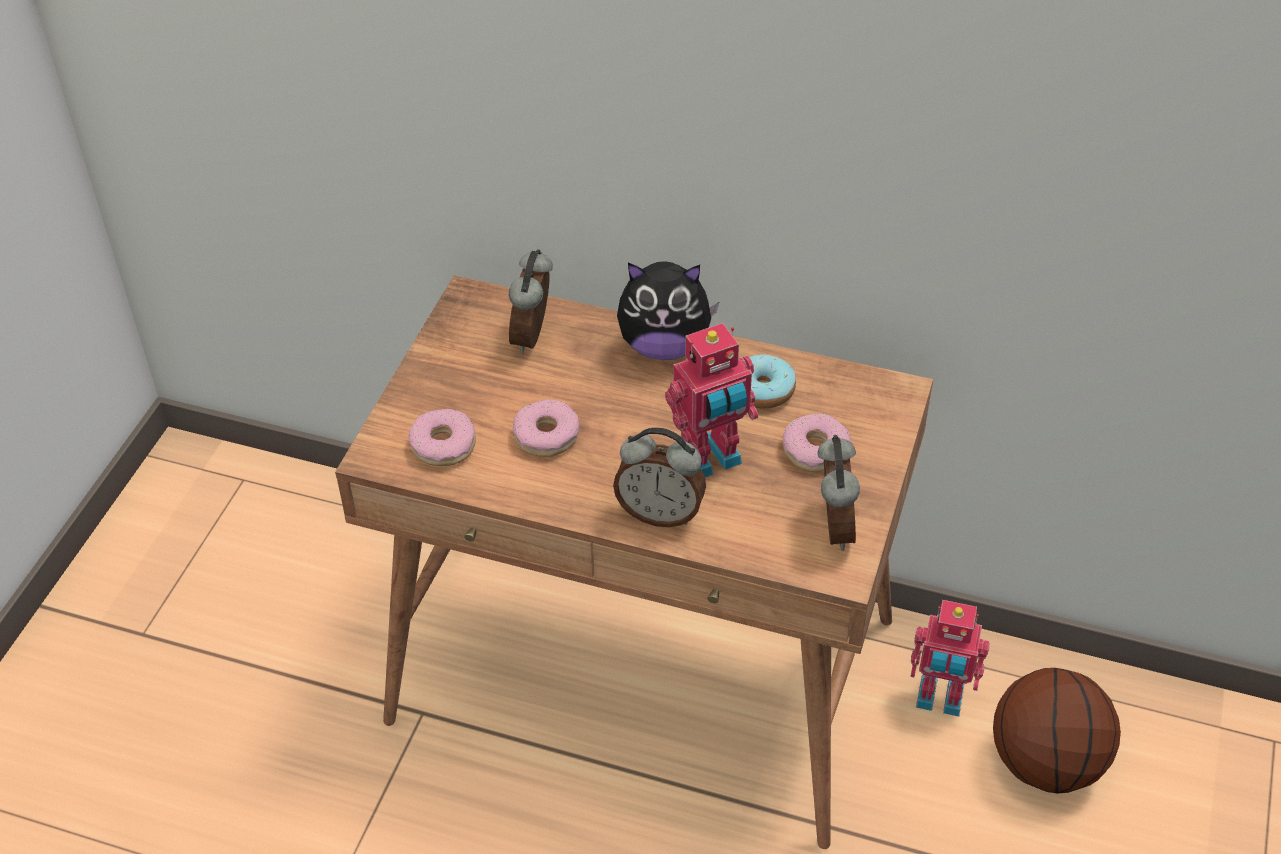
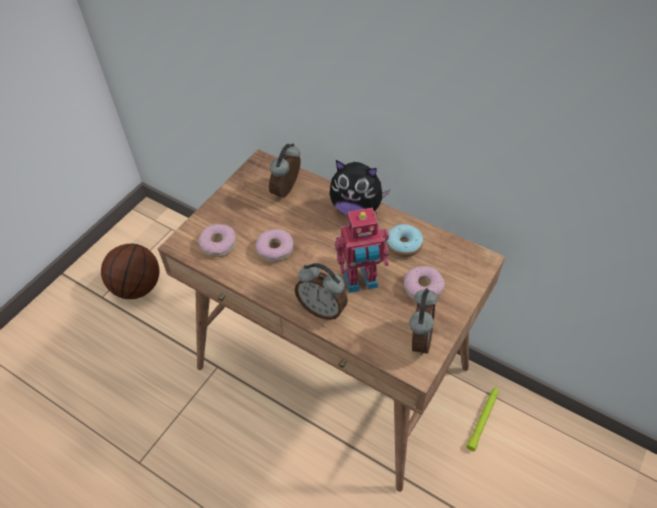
camera: 15 degrees right, 5 degrees up
toy robot [910,600,990,717] -> green flashlight [466,387,499,451]
basketball [993,668,1121,794] -> basketball moved to [101,244,159,299]

